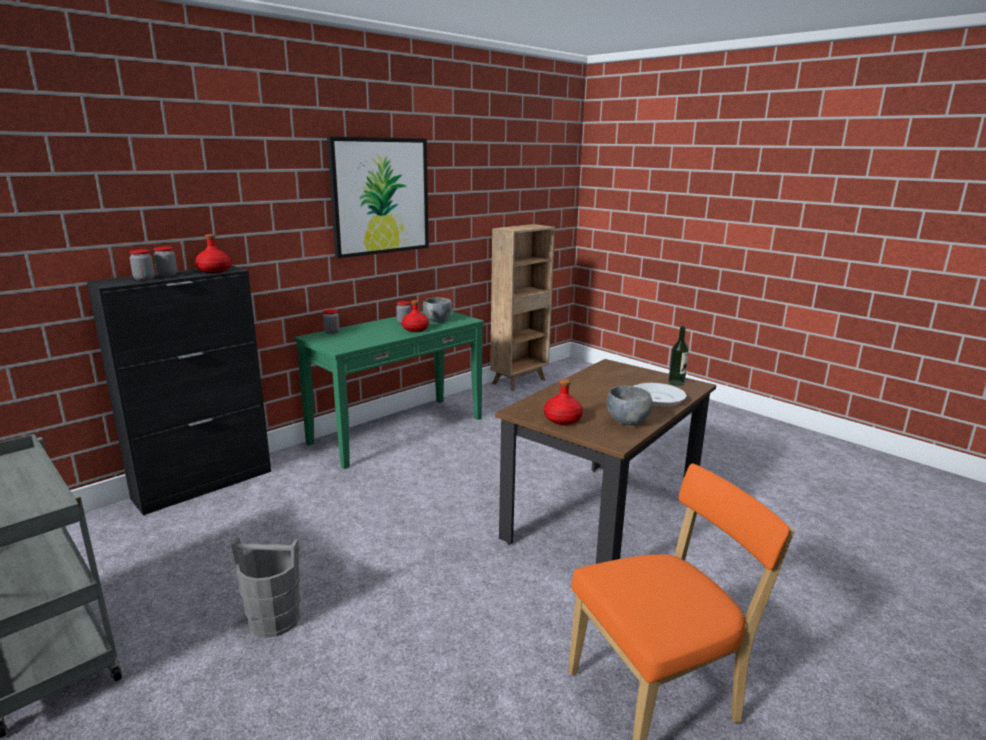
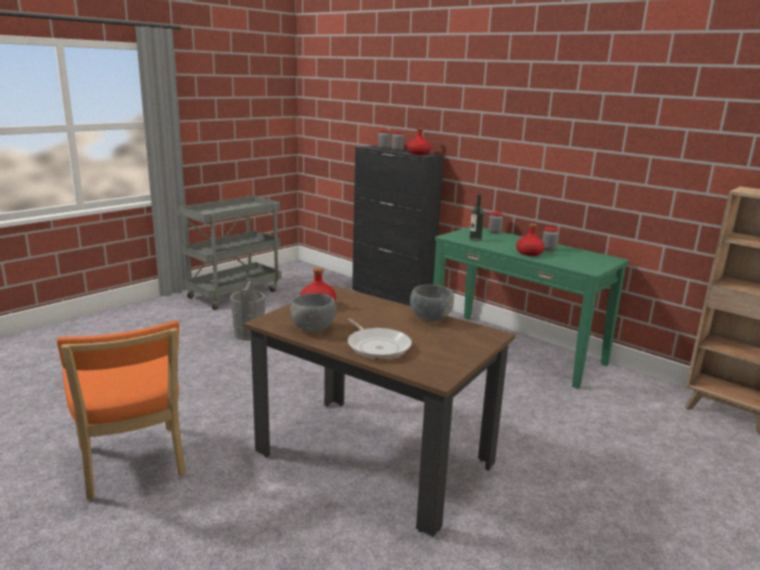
camera: 85 degrees right, 0 degrees up
picture [327,136,429,258] -> none
grey bowl [423,297,452,322] -> grey bowl moved to [410,284,454,322]
bottle [668,326,689,386] -> bottle moved to [469,194,484,241]

